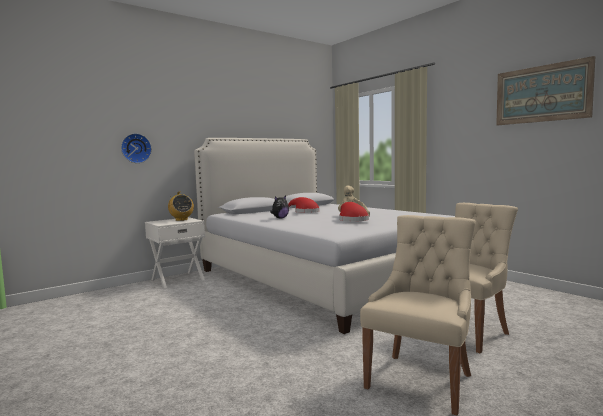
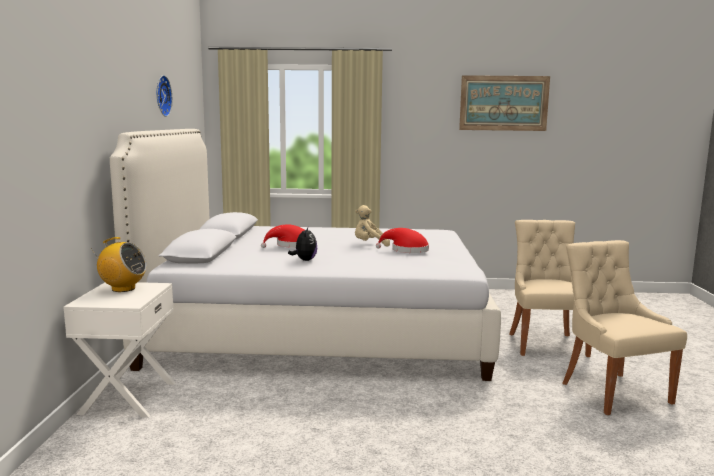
camera: 50 degrees left, 5 degrees up
wall clock [121,133,152,163] -> wall clock moved to [157,75,172,117]

